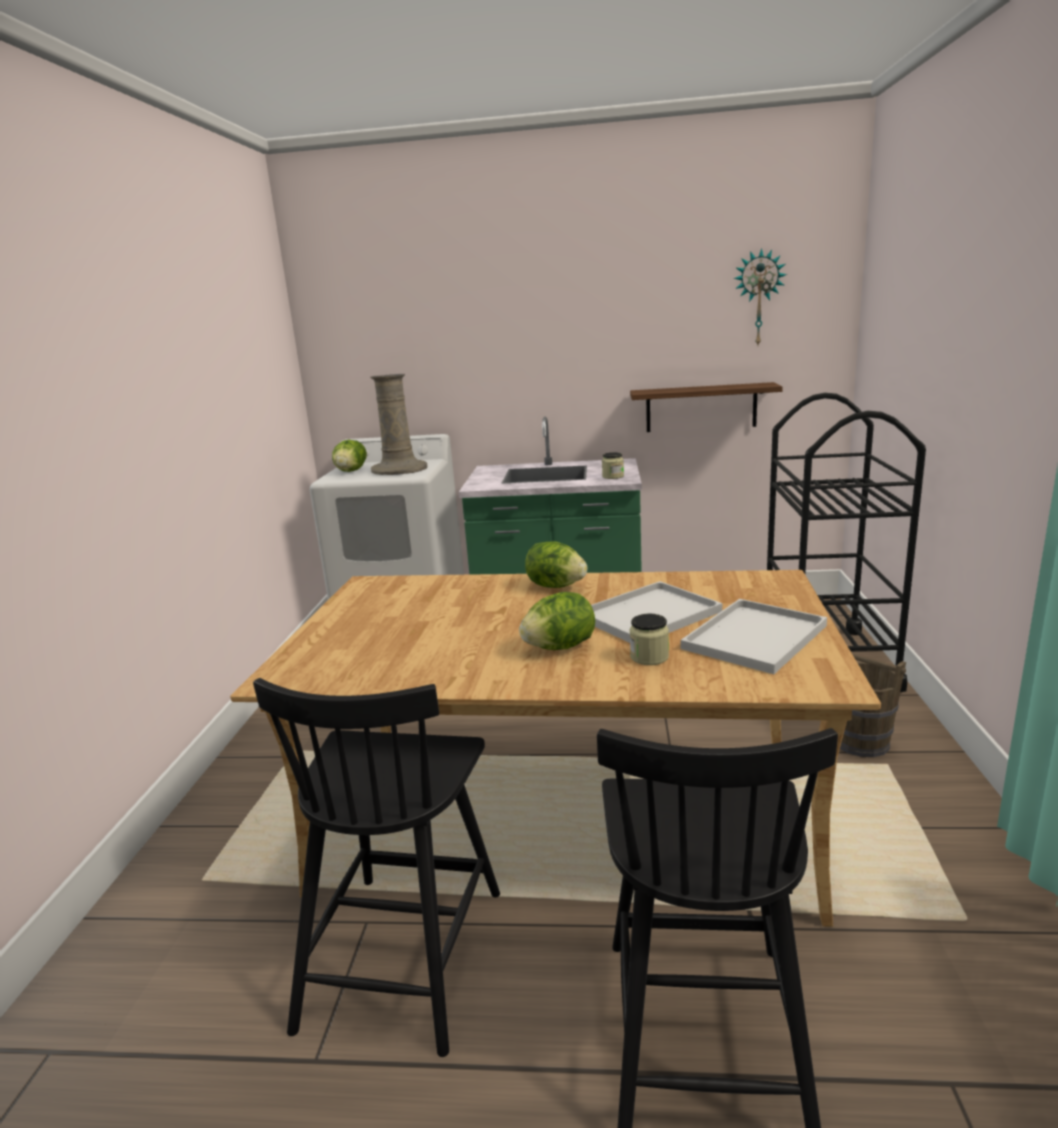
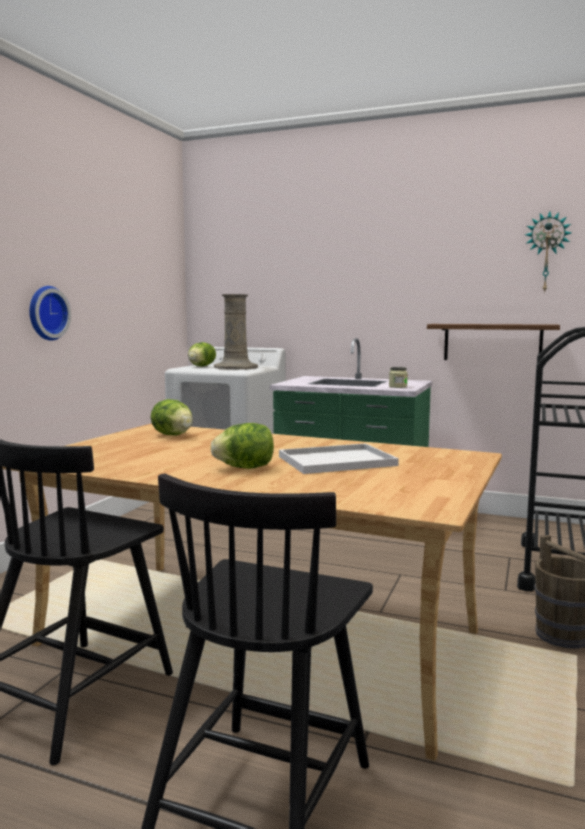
camera: 15 degrees right, 10 degrees down
lettuce [525,541,587,588] -> lettuce moved to [151,399,193,435]
jar [630,613,669,665] -> none
white tray [681,599,827,674] -> none
none -> wall clock [29,286,71,341]

